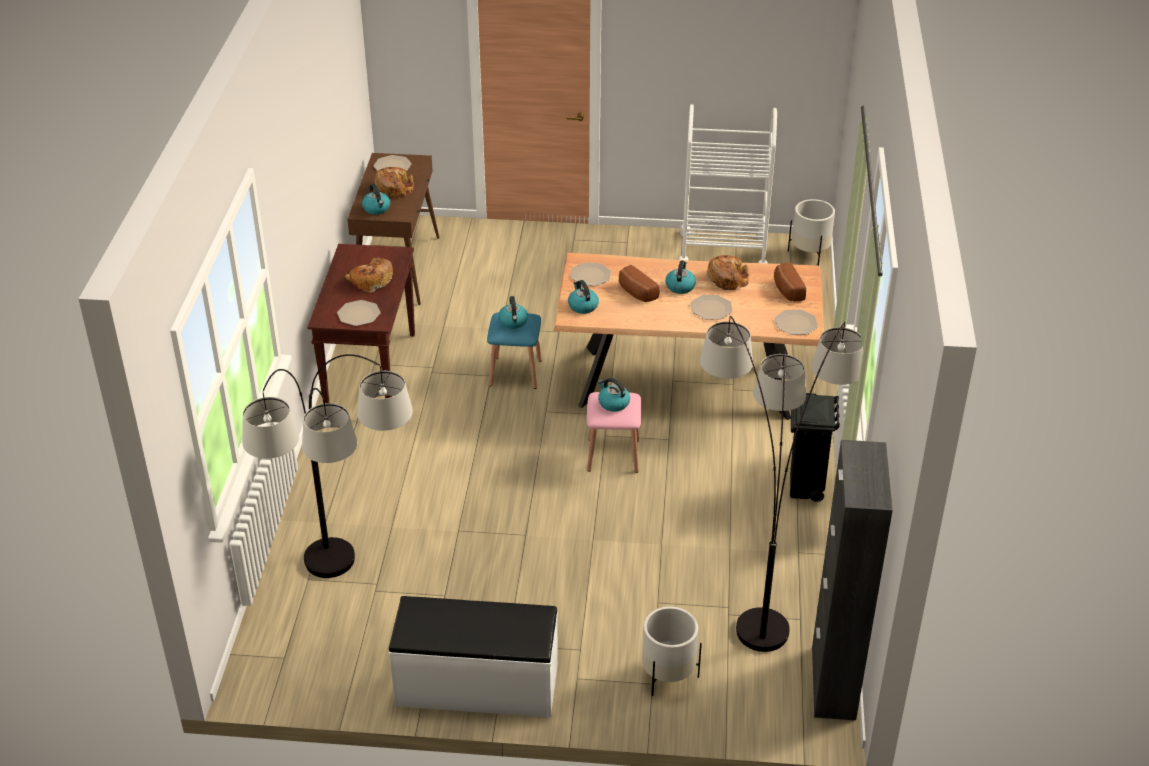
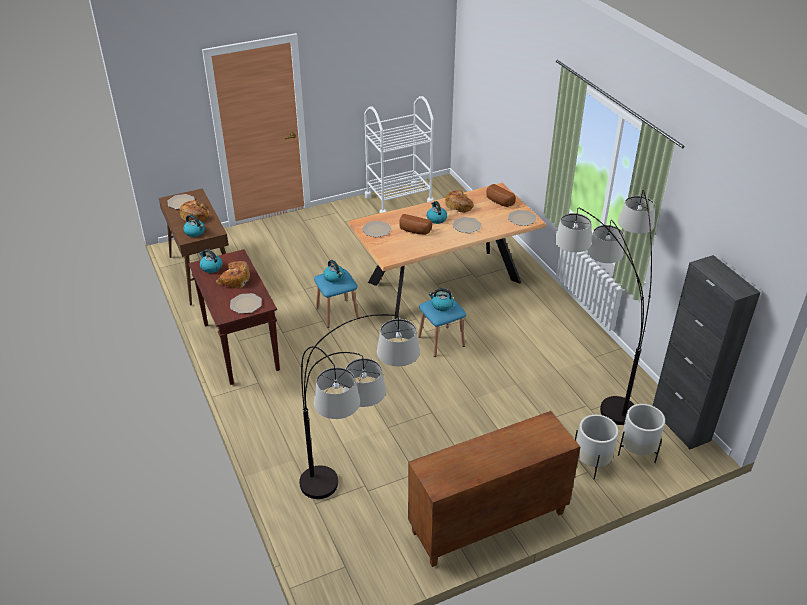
camera: 30 degrees left, 0 degrees up
white bench [389,596,558,718] -> brown cabinet [408,411,580,567]
kettle [568,280,599,314] -> kettle moved to [199,249,223,273]
pink stool [587,392,642,473] -> blue stool [418,299,466,357]
white planter [788,199,835,266] -> white planter moved to [618,404,665,463]
black trash can [790,393,840,502] -> none

